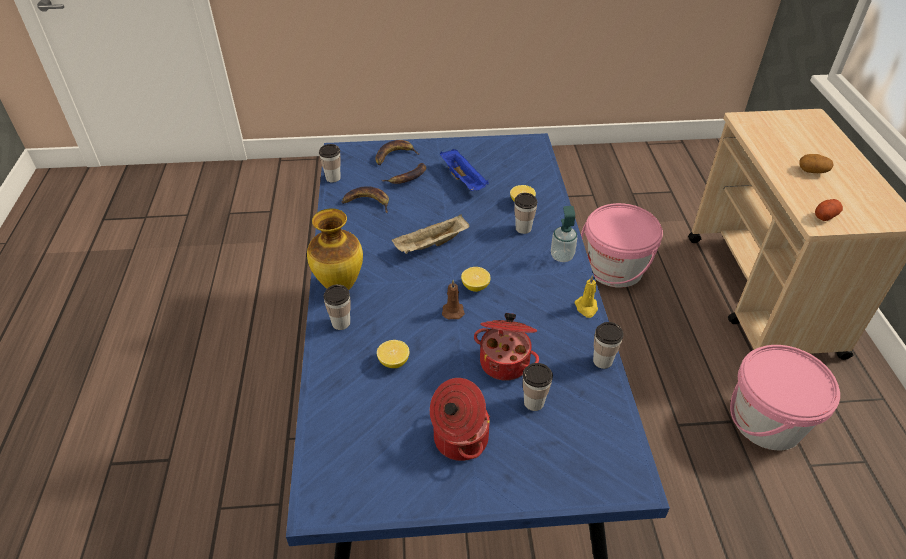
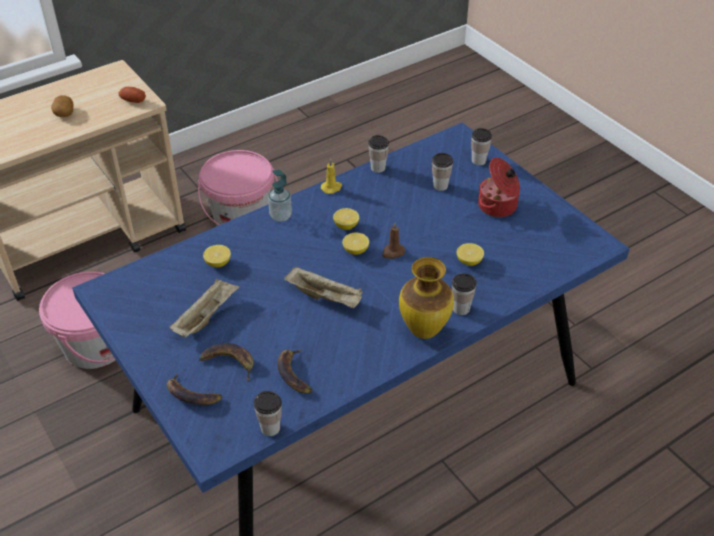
camera: 120 degrees left, 0 degrees up
blue tray [440,149,489,191] -> beige tray [170,279,239,338]
cooking pot [474,313,539,381] -> none
cup [514,193,537,234] -> cup moved to [471,128,492,165]
none -> lemon [333,208,359,230]

